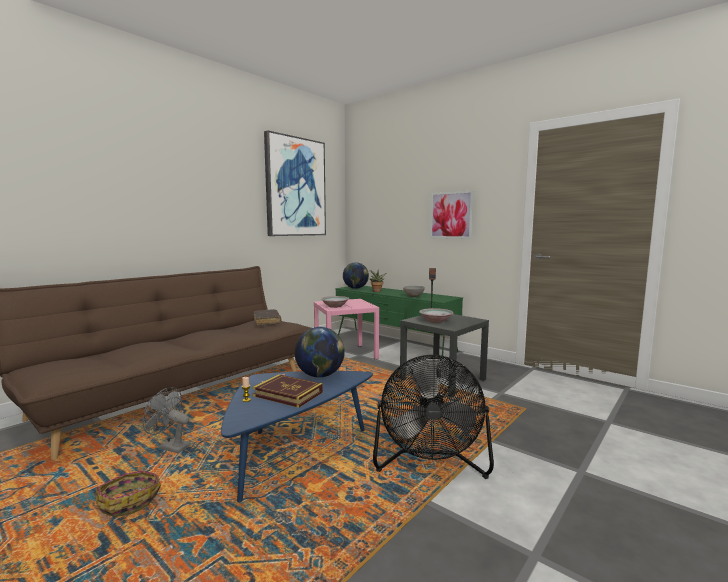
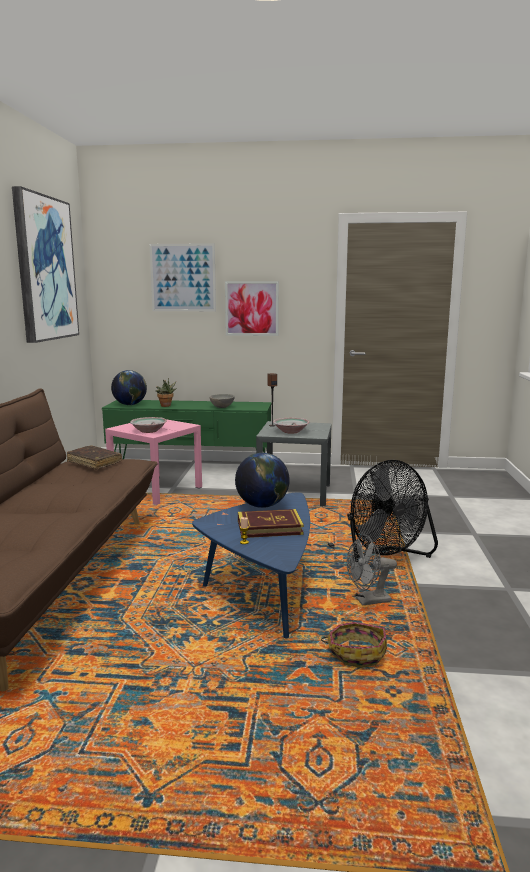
camera: 35 degrees left, 5 degrees up
basket [95,471,161,517] -> basket moved to [321,622,387,668]
grey fan [142,387,191,453] -> grey fan moved to [347,534,397,606]
none -> picture [150,243,216,311]

